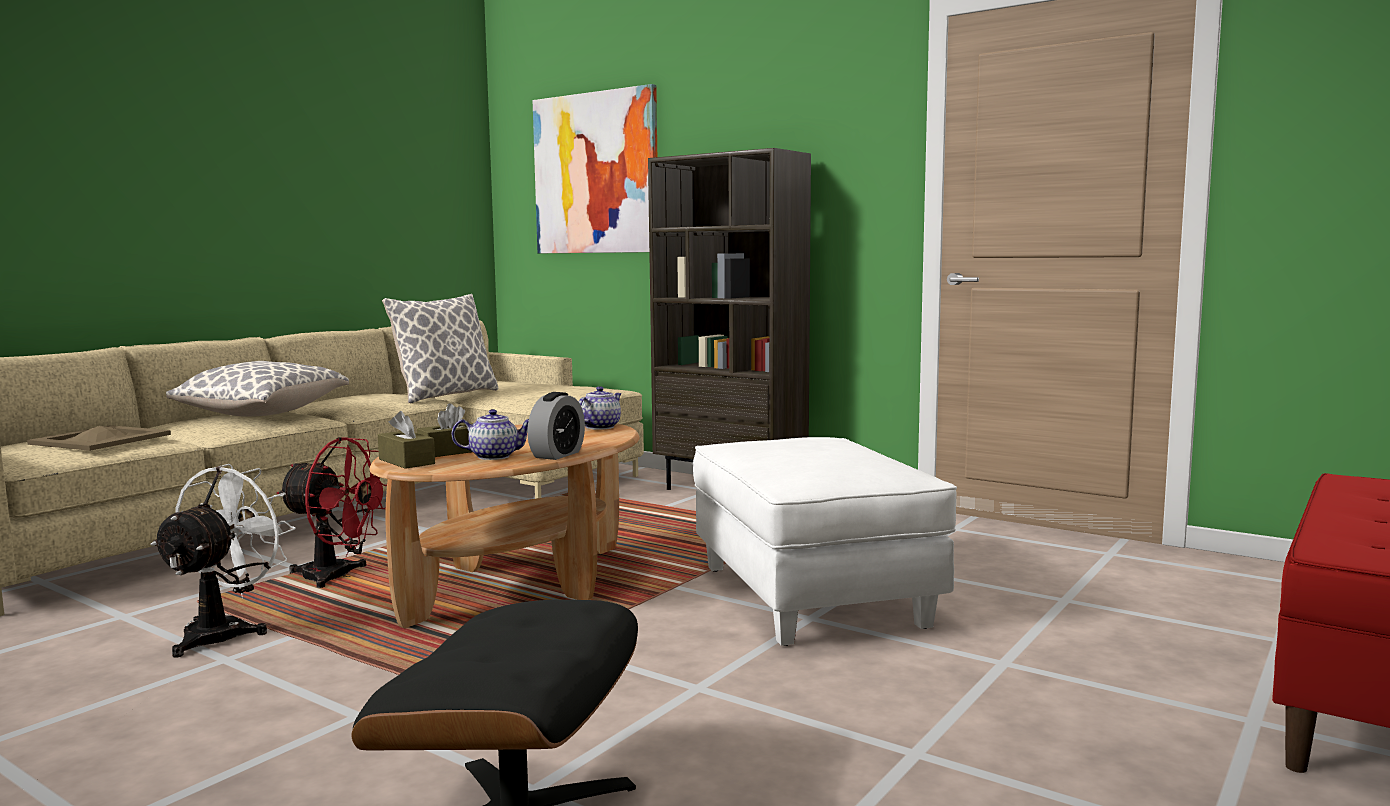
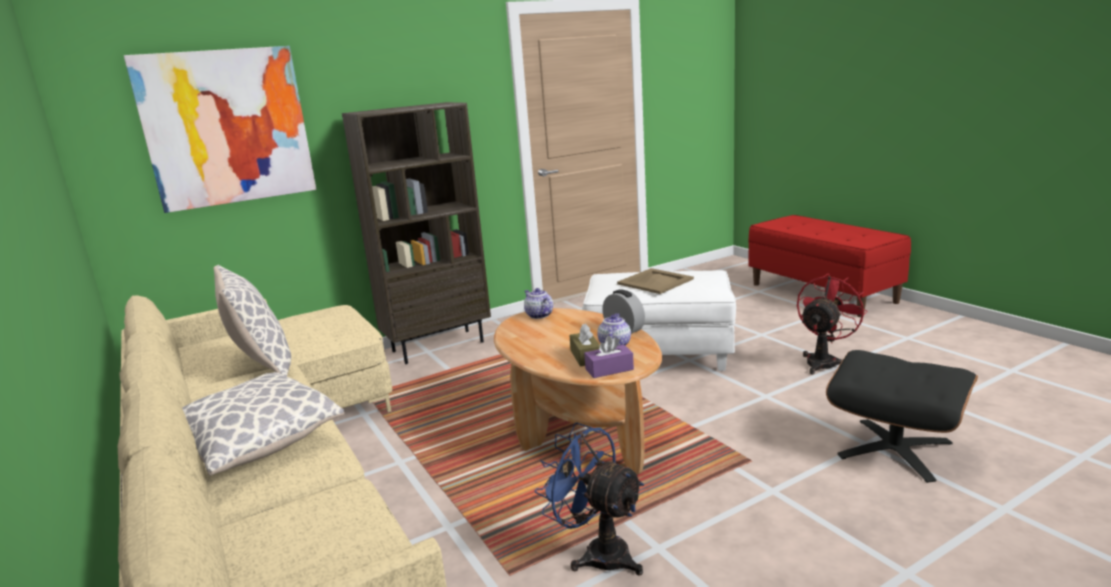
camera: 65 degrees left, 10 degrees up
beige tray [27,425,171,451] -> beige tray moved to [617,268,694,294]
white fan [150,464,296,658] -> blue fan [535,422,644,576]
red fan [277,437,387,588] -> red fan moved to [797,274,868,375]
brown tissue box [378,411,435,469] -> purple tissue box [584,336,634,378]

